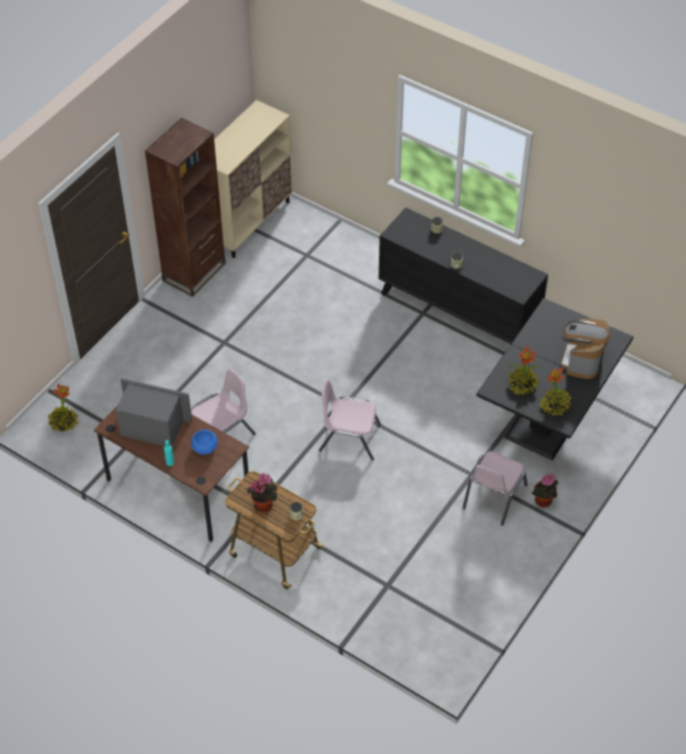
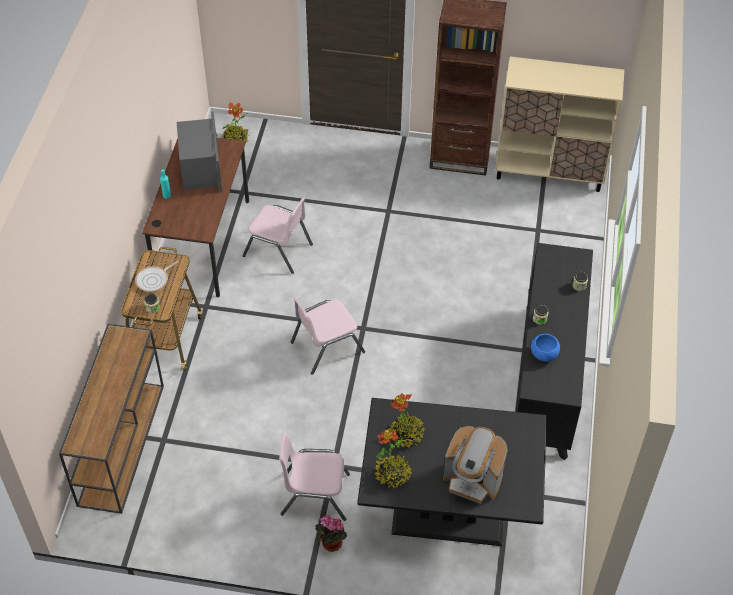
camera: 65 degrees right, 0 degrees up
blue bowl [191,430,218,455] -> blue bowl moved to [531,334,560,362]
potted plant [247,473,277,513] -> frying pan [135,261,179,292]
pink chair [319,379,381,460] -> pink chair turned 105 degrees counterclockwise [291,297,365,375]
coffee machine [561,319,610,379] -> coffee machine turned 150 degrees counterclockwise [443,426,507,504]
none -> brown console table [59,324,164,514]

